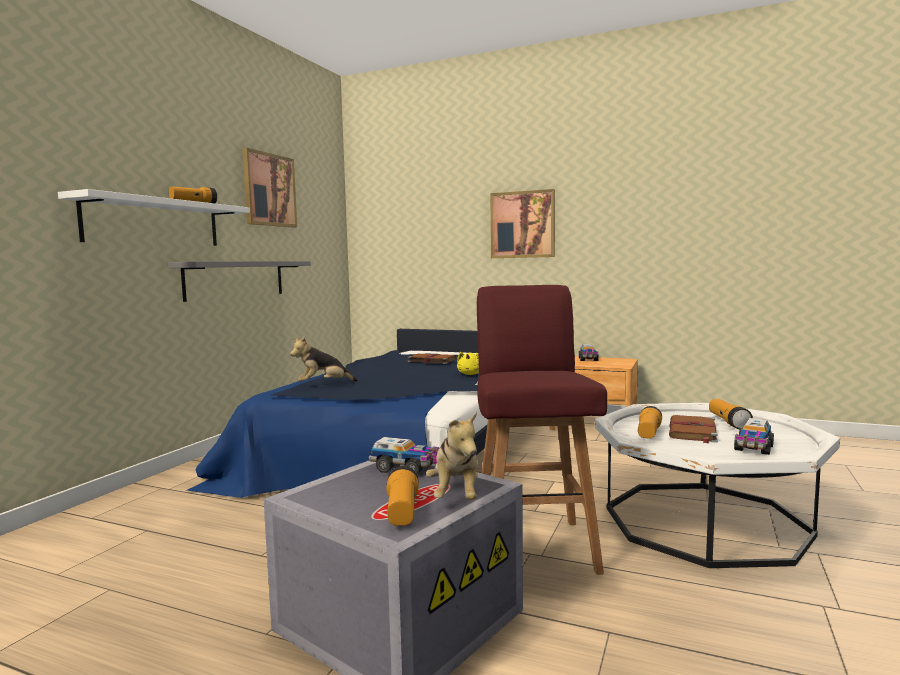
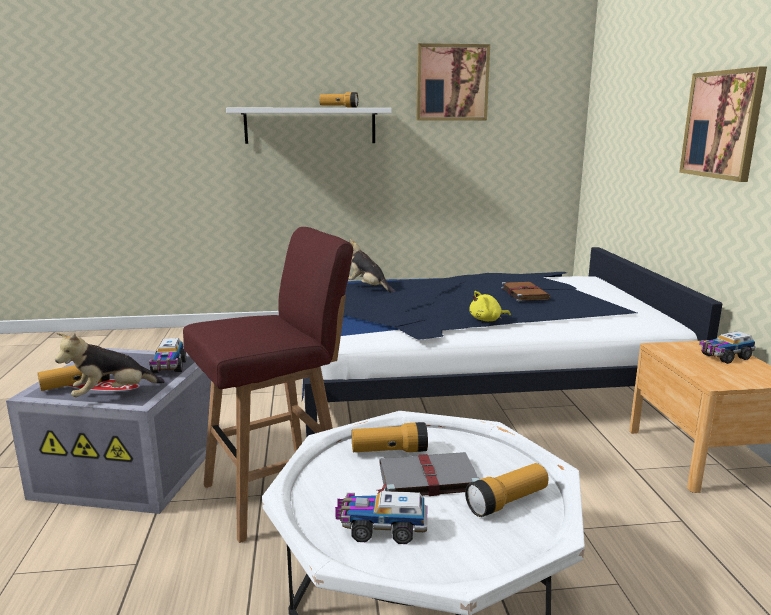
camera: 60 degrees right, 10 degrees up
grey shelf [168,261,311,302] -> none
brown book [669,415,718,444] -> grey book [377,452,480,496]

